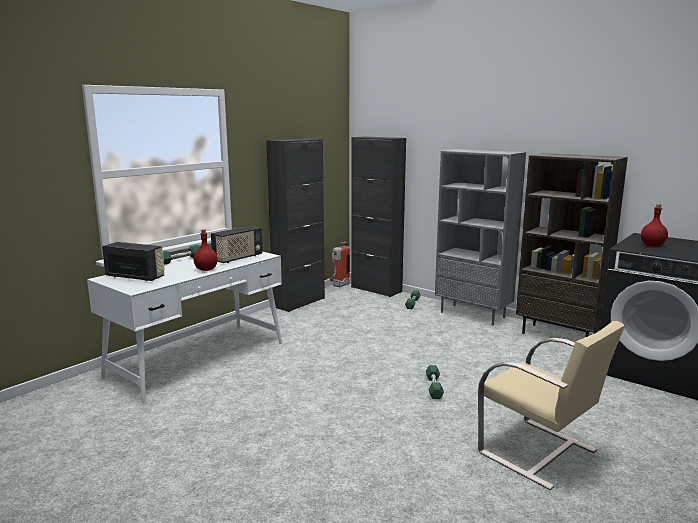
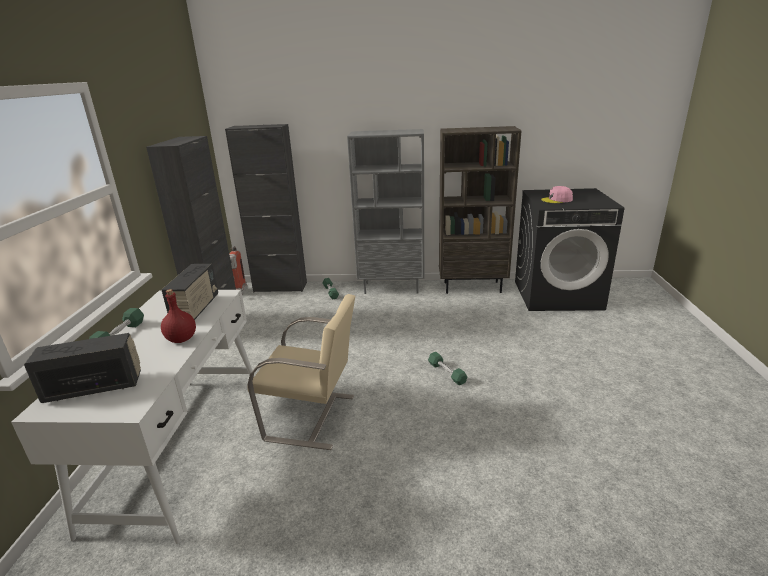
camera: 35 degrees left, 10 degrees up
beige chair [478,321,625,490] -> beige chair moved to [247,294,355,450]
red bottle [641,204,668,247] -> pink cap [541,186,573,203]

